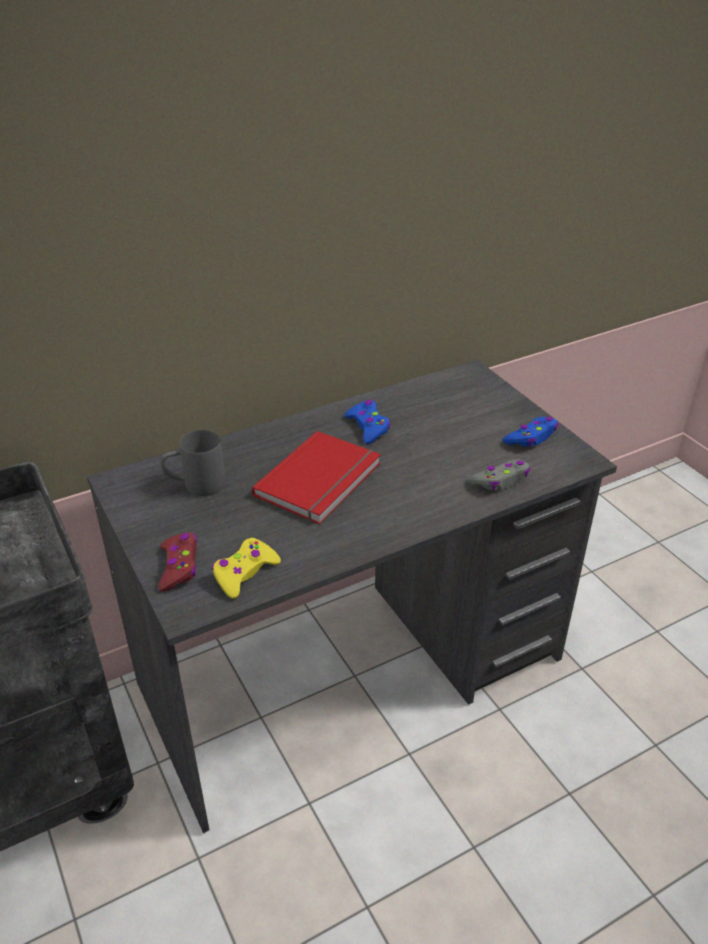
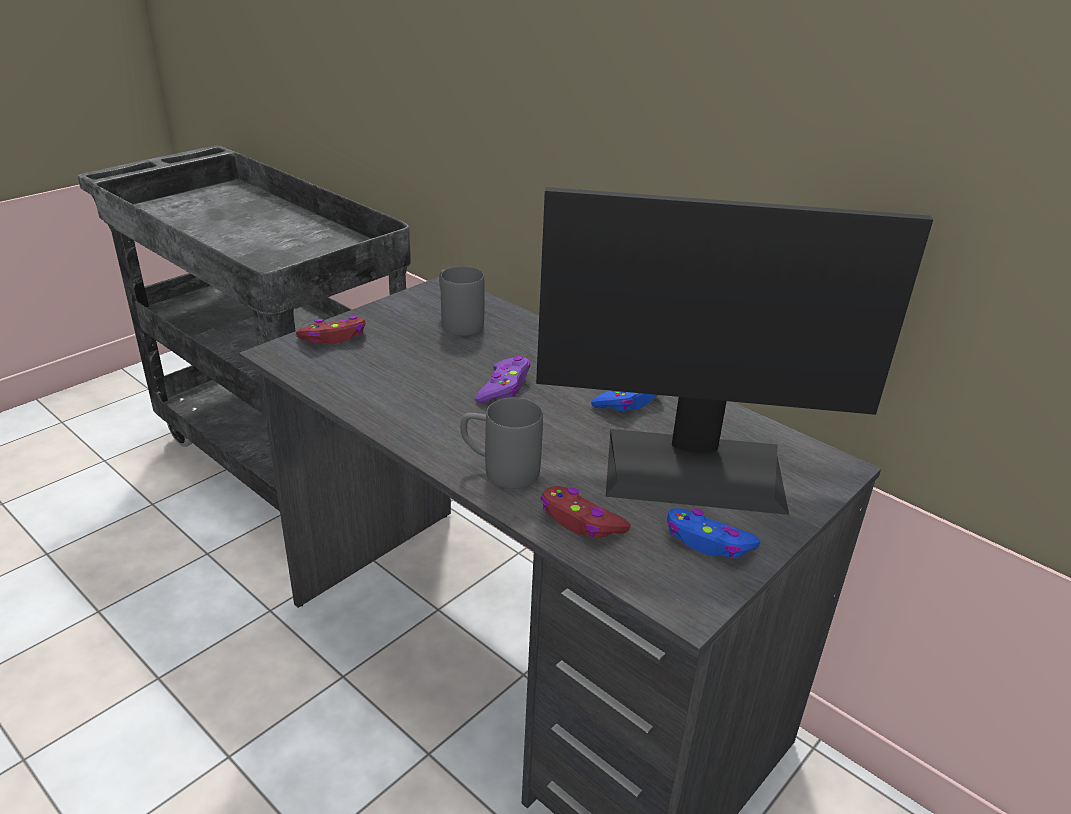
camera: 70 degrees right, 5 degrees down
yellow game controller [212,538,281,599] -> none
red book [252,431,381,524] -> purple game controller [475,356,530,403]
grey game controller [467,459,531,490] -> red game controller [540,486,631,538]
none -> grey mug [460,397,543,489]
none -> monitor [536,187,933,515]

